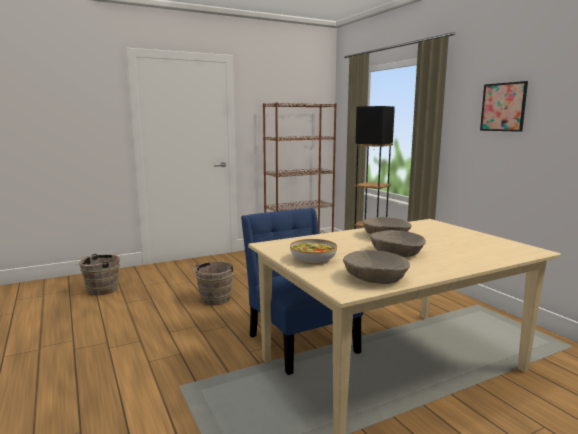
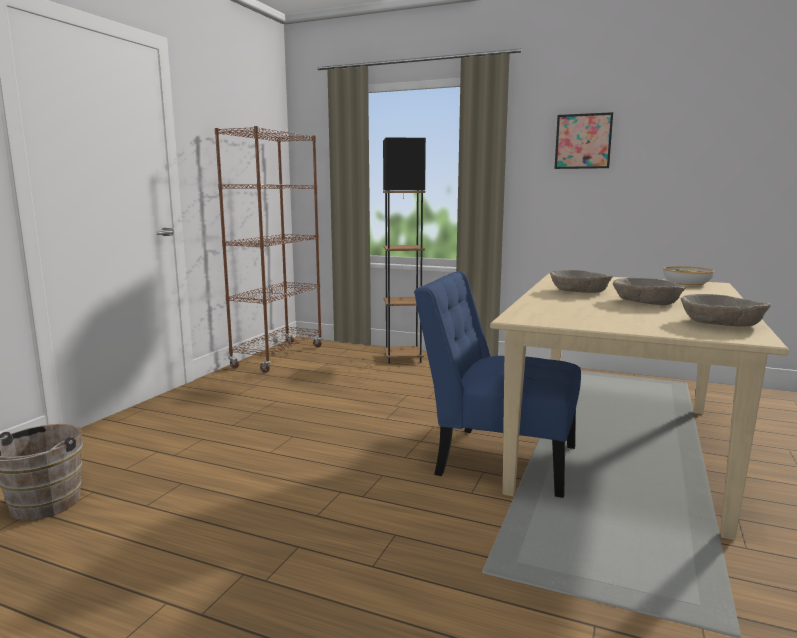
camera: 40 degrees left, 0 degrees up
brown bucket [193,261,234,305] -> none
bowl [290,239,337,265] -> bowl moved to [663,266,714,286]

